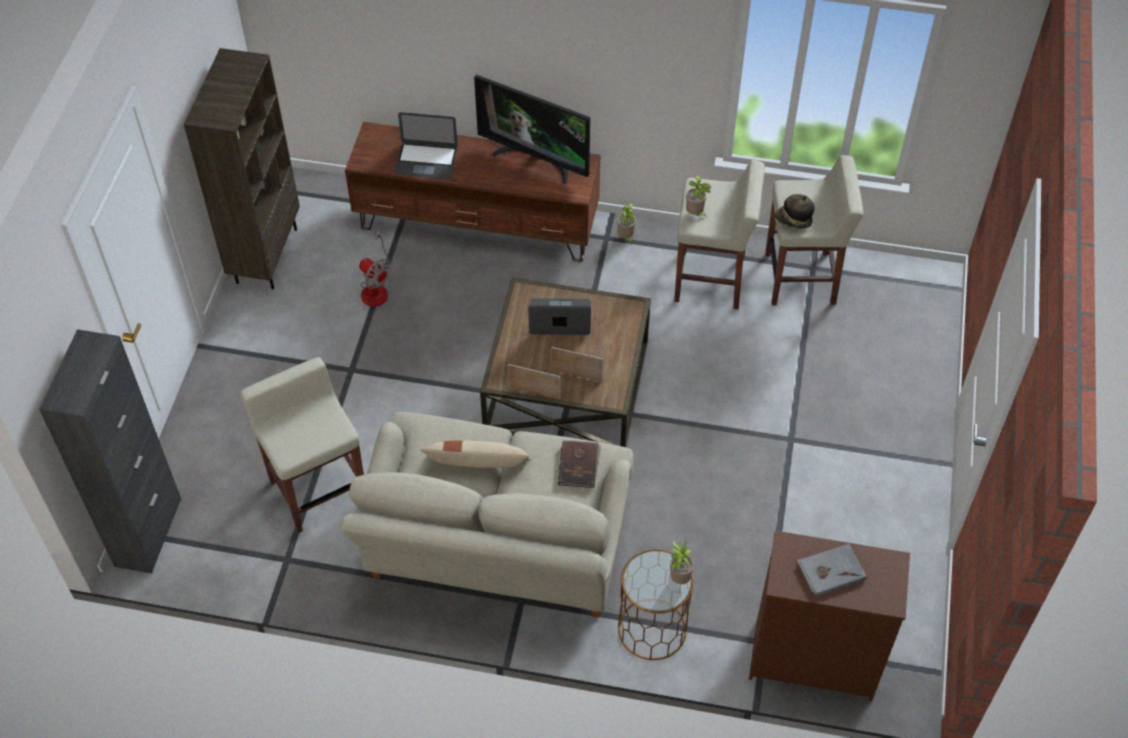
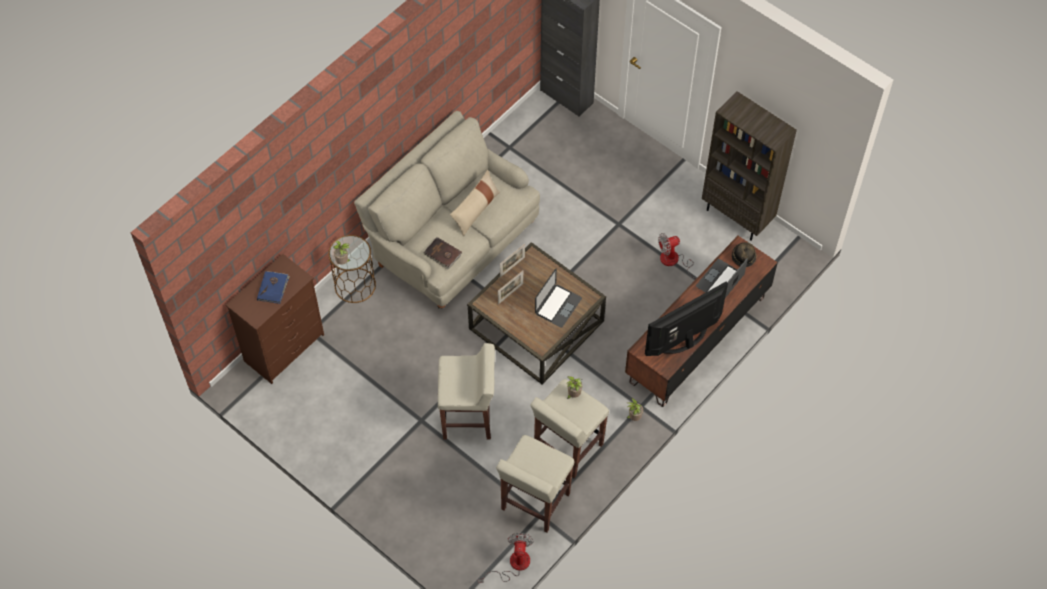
camera: 120 degrees right, 5 degrees up
beige stool [240,357,364,533] -> beige stool moved to [438,343,495,440]
hat [775,194,814,228] -> hat moved to [732,242,757,267]
grey book [797,544,867,597] -> blue book [257,271,290,304]
none -> fan [478,533,534,583]

